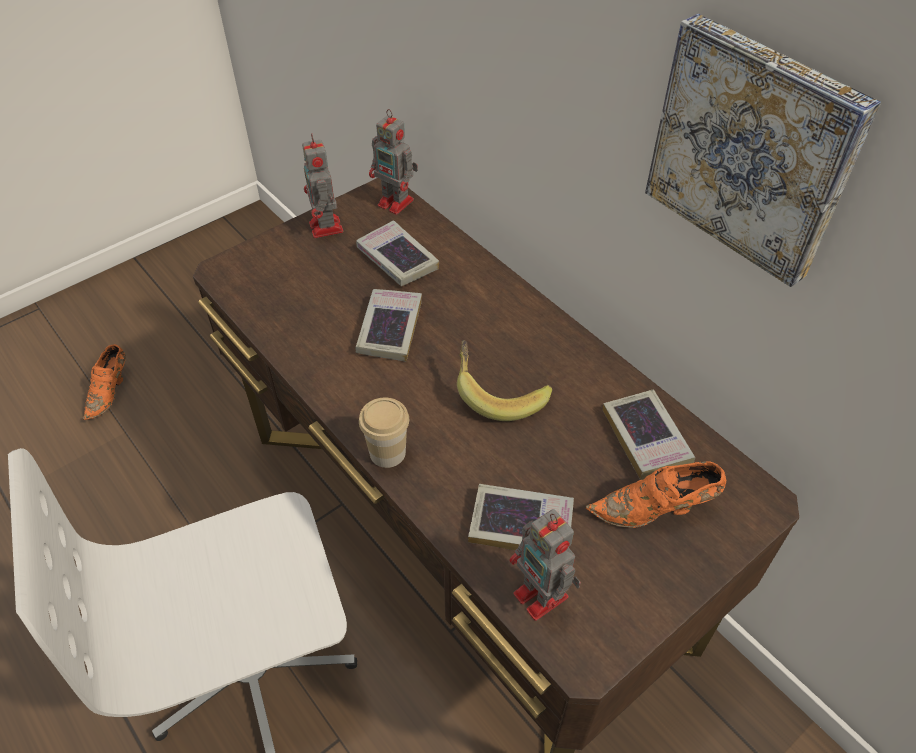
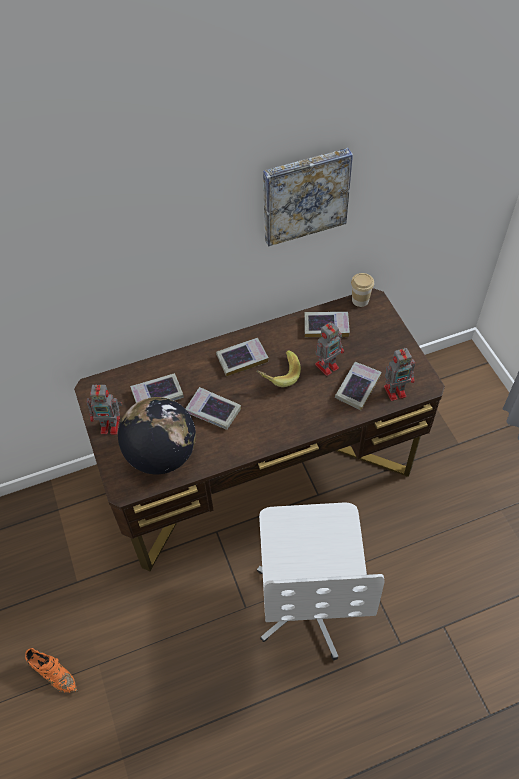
camera: 70 degrees left, 5 degrees up
cup [359,398,409,468] -> cup moved to [351,273,374,307]
toy robot [369,109,418,215] -> toy robot moved to [315,322,344,376]
orange shoe [586,461,726,528] -> none
none -> globe [118,397,196,474]
none -> book [216,338,269,377]

